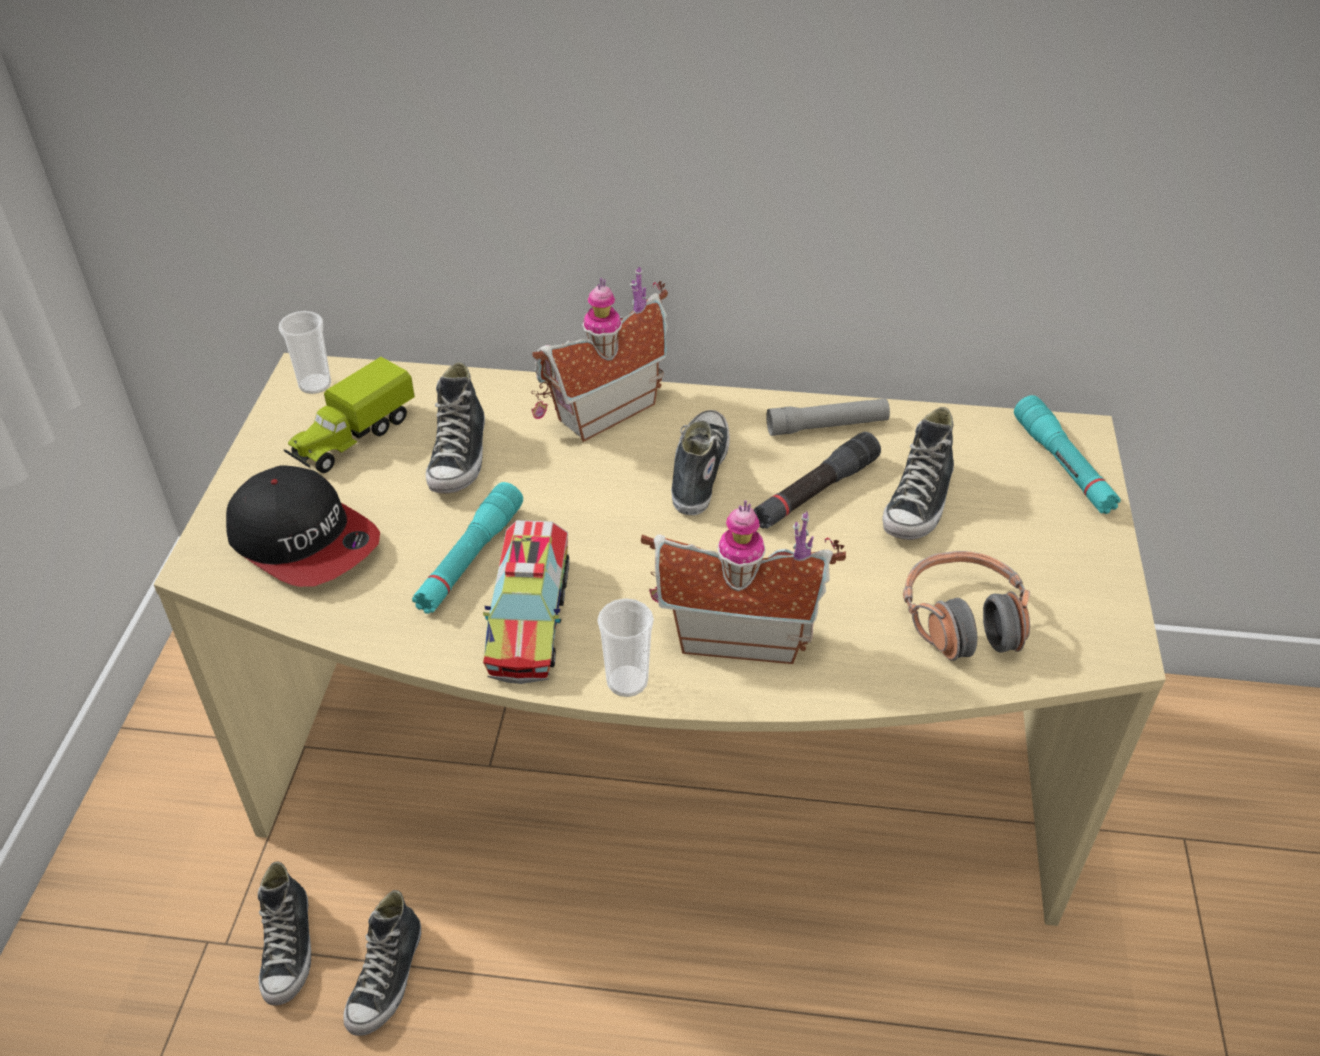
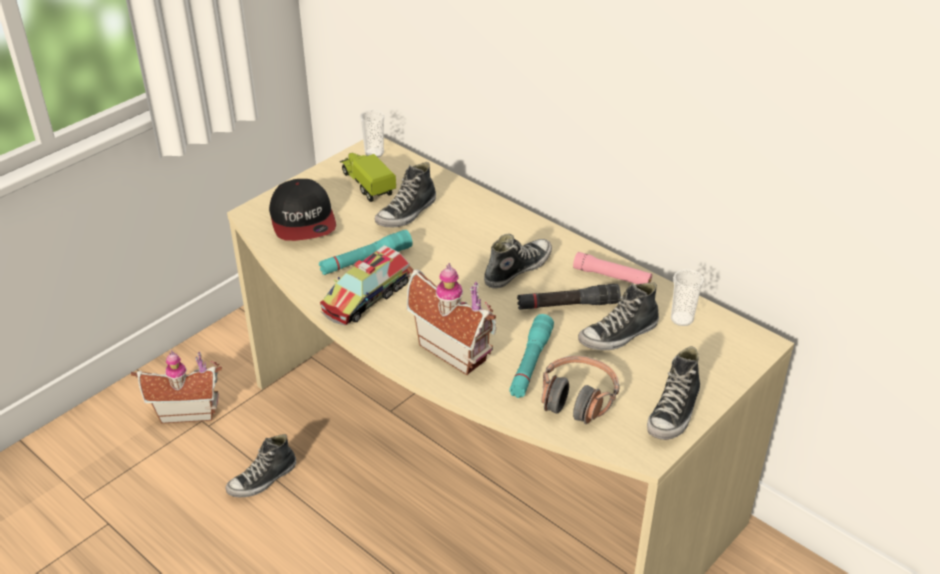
camera: 35 degrees right, 5 degrees down
shoe [258,862,311,1006] -> shoe moved to [647,347,700,440]
toy truck [283,357,415,473] -> toy truck turned 75 degrees clockwise [340,153,396,202]
toy house [531,267,668,442] -> toy house moved to [131,350,222,424]
cup [597,598,654,697] -> cup moved to [671,269,704,326]
grey flashlight [766,399,890,436] -> pink flashlight [573,252,652,284]
turquoise flashlight [1014,395,1121,514] -> turquoise flashlight moved to [509,314,554,398]

